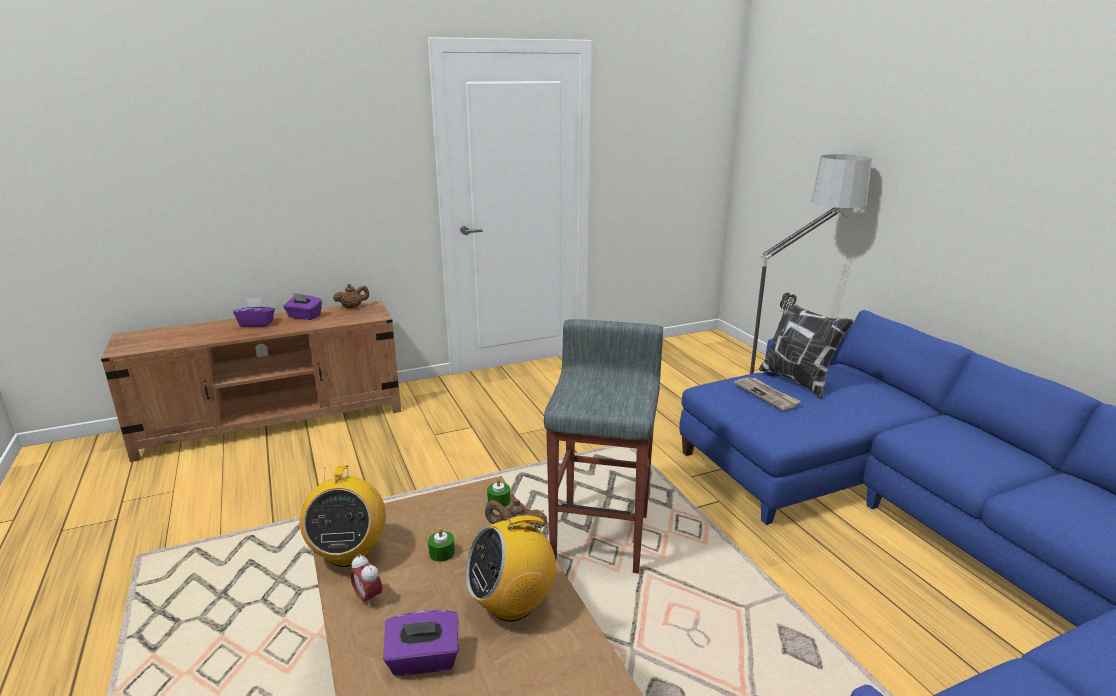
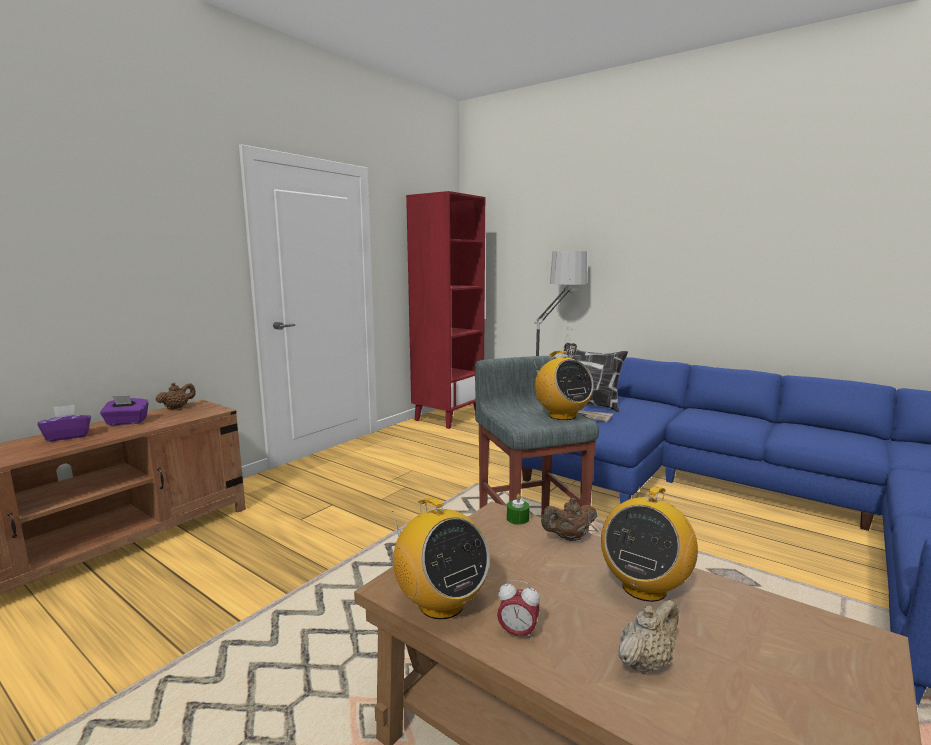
camera: 30 degrees left, 10 degrees down
purple tissue box [383,610,458,676] -> beige teapot [618,600,678,674]
green candle [428,528,455,562] -> none
none -> red bookcase [406,191,485,429]
none -> radio [534,351,594,420]

